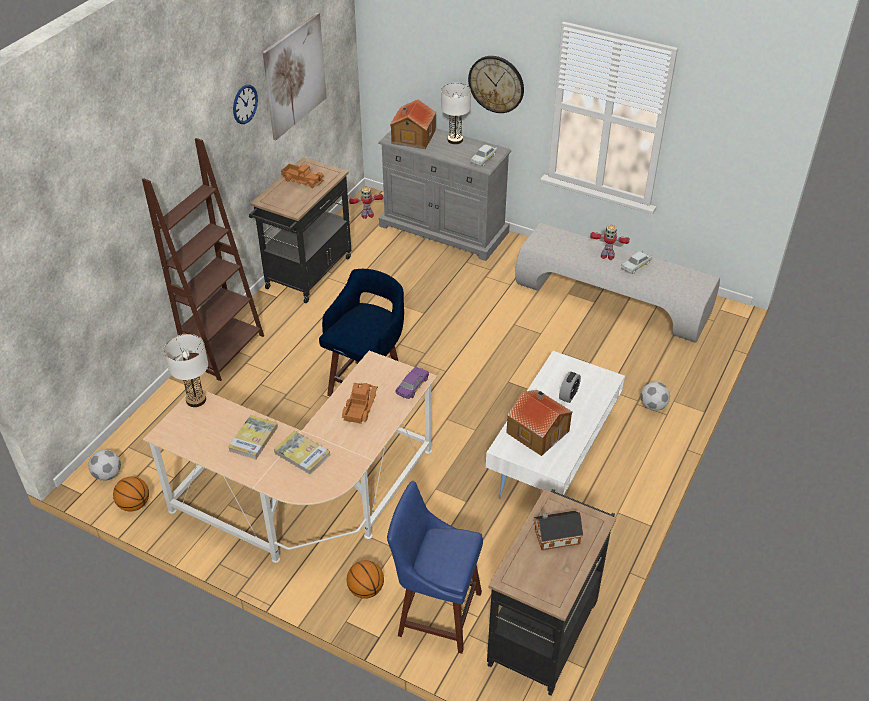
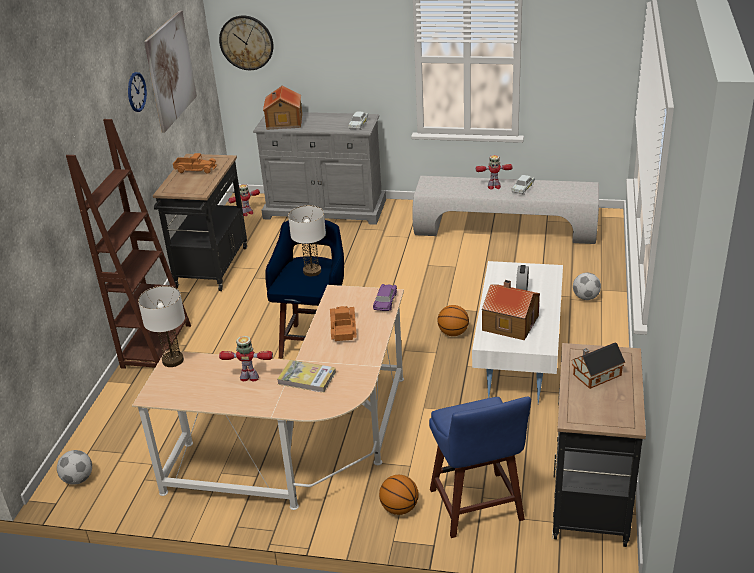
camera: 15 degrees left, 10 degrees down
basketball [113,476,149,512] -> basketball moved to [438,305,469,336]
book [228,415,278,460] -> toy robot [219,336,273,381]
blue chair [387,481,483,654] -> blue chair turned 105 degrees counterclockwise [429,397,531,538]
table lamp [441,83,471,144] -> table lamp moved to [288,205,326,276]
wall clock [468,56,524,113] -> wall clock moved to [219,15,273,70]

